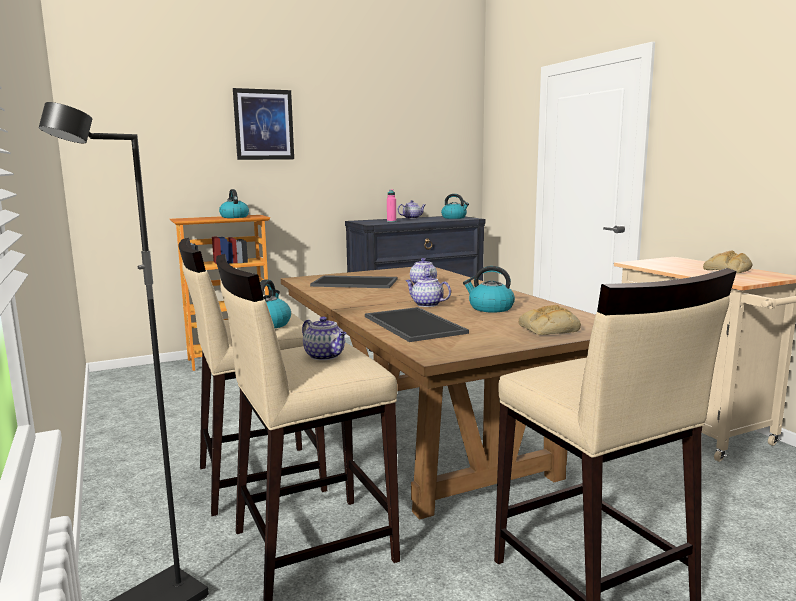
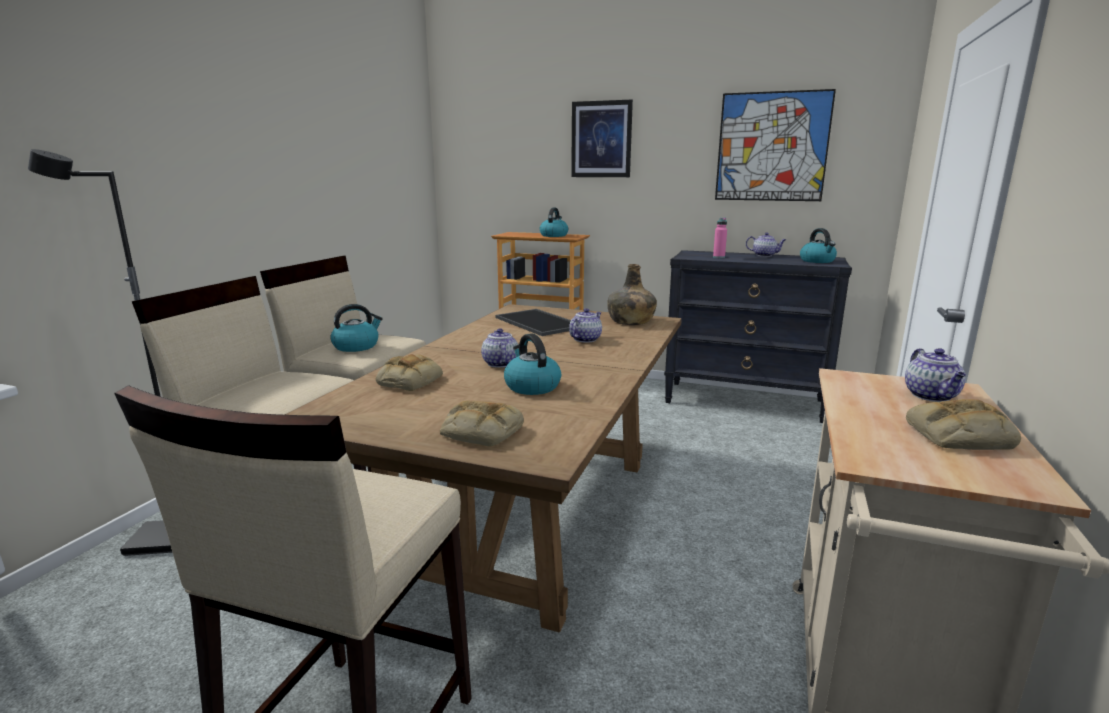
camera: 45 degrees right, 5 degrees up
teapot [302,316,347,360] -> teapot moved to [905,348,966,402]
tray [365,307,469,342] -> bread [376,354,443,391]
none -> green bottle [607,264,657,325]
none -> picture [715,89,836,201]

